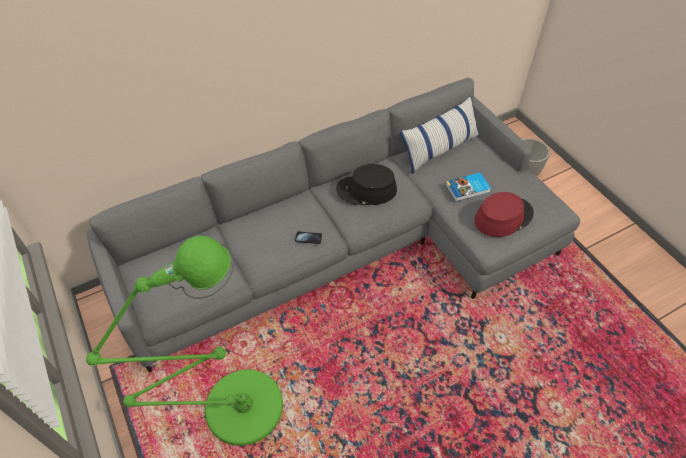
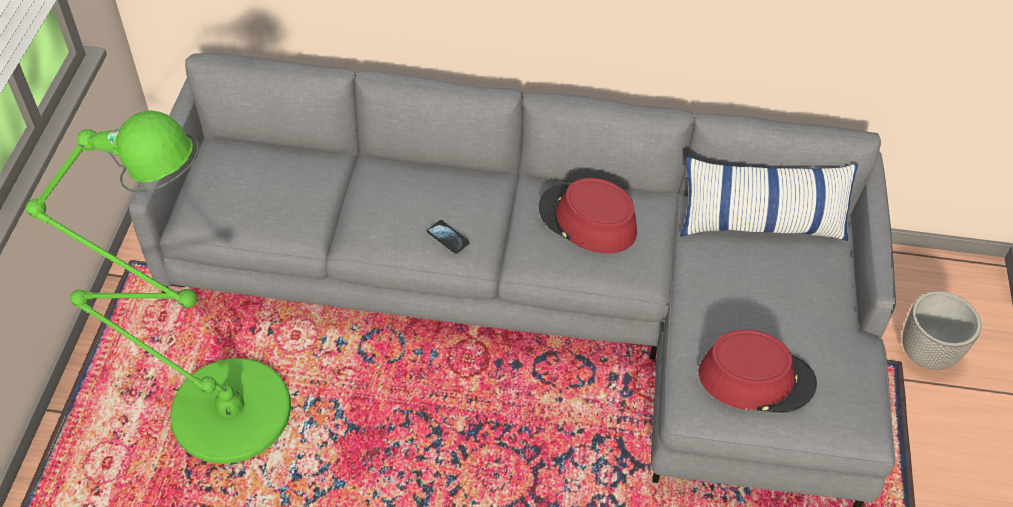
camera: 35 degrees right, 0 degrees up
black hat [336,164,397,205] -> red hat [539,178,637,253]
book [445,172,491,202] -> none

